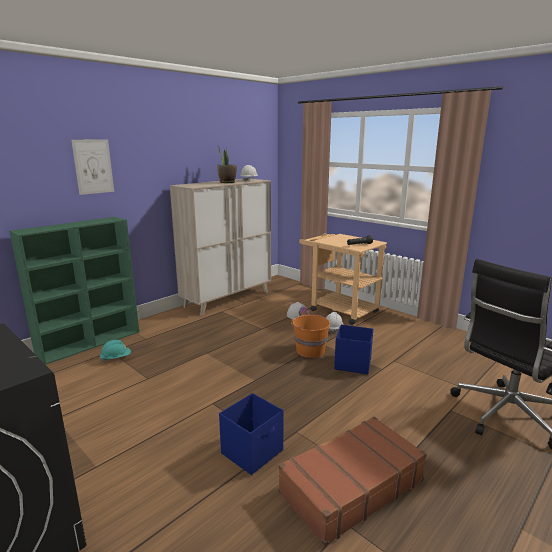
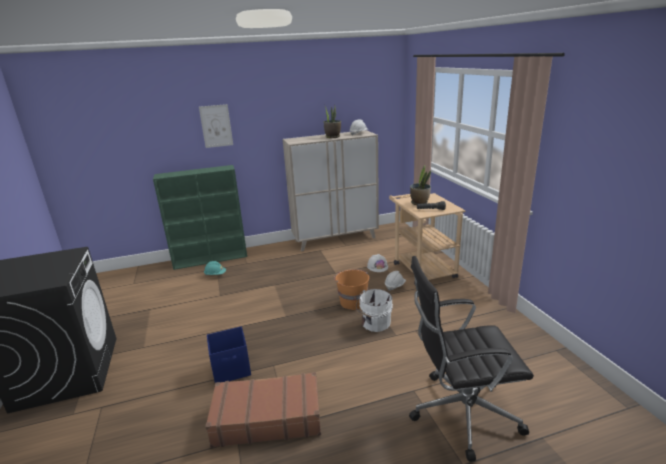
camera: 30 degrees right, 5 degrees up
blue storage box [334,325,373,374] -> white bucket [356,289,393,332]
none -> potted plant [410,165,431,205]

